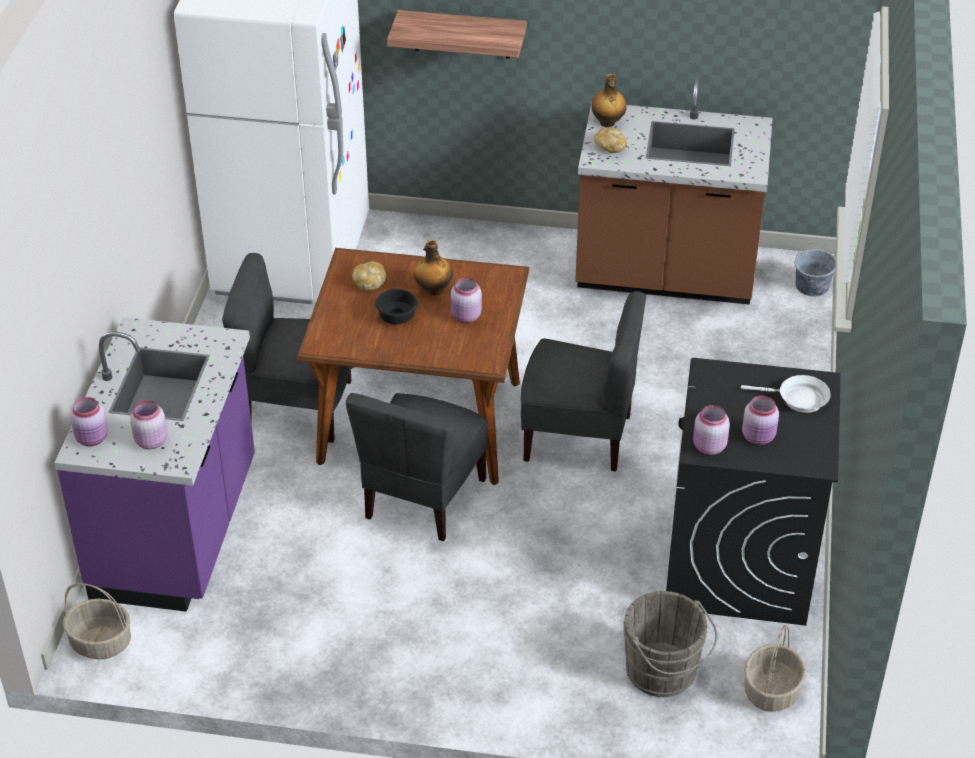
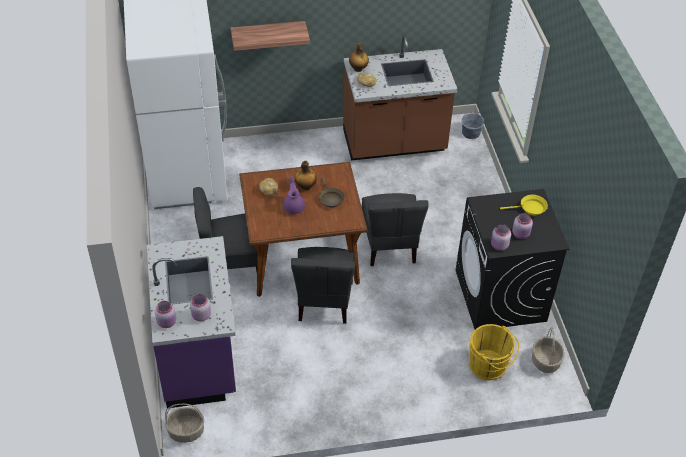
camera: 20 degrees left, 5 degrees up
black bowl [375,289,418,324] -> purple teapot [283,176,305,214]
pink jar [451,278,482,323] -> brown frying pan [319,177,345,208]
grey chair [521,291,646,472] -> grey chair turned 90 degrees clockwise [362,193,429,266]
grey bucket [623,591,717,697] -> yellow bucket [469,324,519,380]
white frying pan [741,375,831,413] -> yellow frying pan [500,195,548,215]

